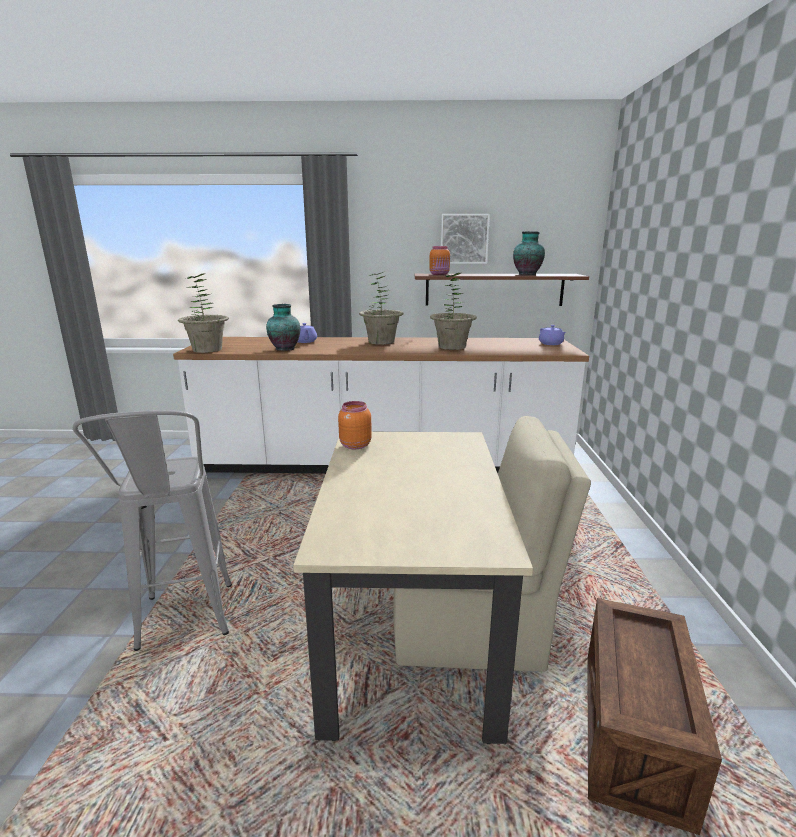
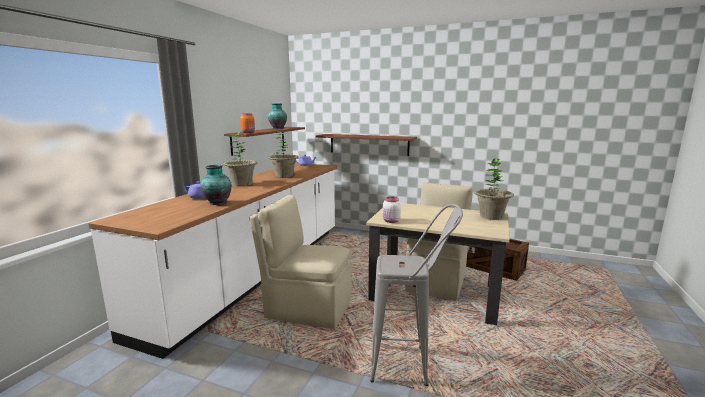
camera: 70 degrees left, 5 degrees down
potted plant [178,273,229,353] -> potted plant moved to [474,159,514,220]
orange jar [338,401,372,449] -> white jar [383,197,401,223]
picture [441,214,490,264] -> none
none -> beige chair [249,195,352,329]
none -> brown shelf [316,134,417,156]

